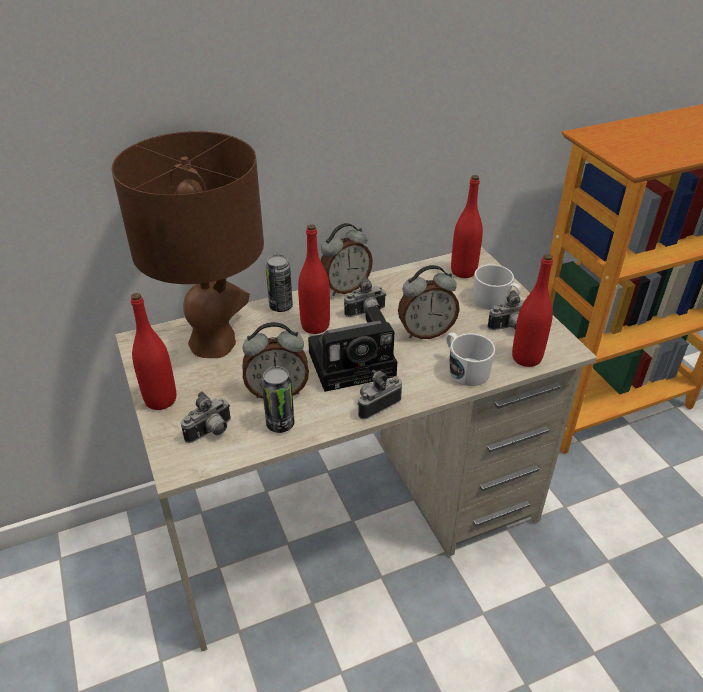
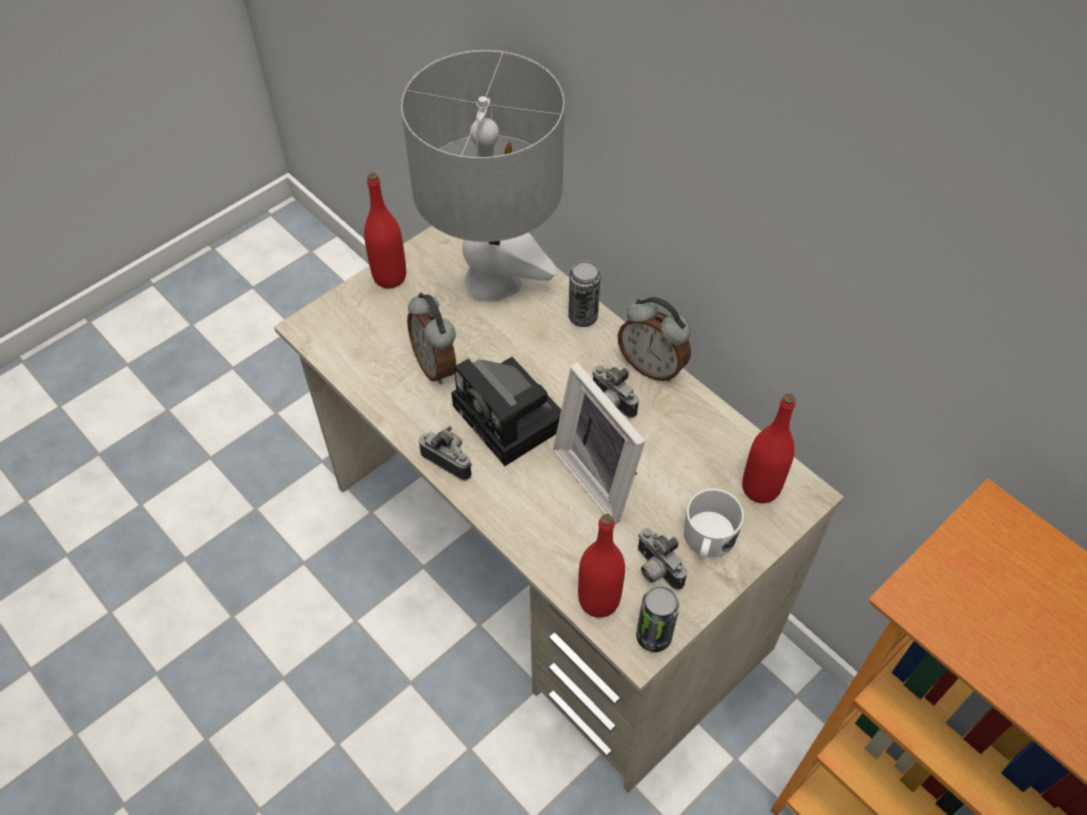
camera: 70 degrees right, 15 degrees up
brown table lamp [111,131,264,358] -> grey table lamp [401,50,564,302]
camera [181,391,231,443] -> none
can [262,367,294,433] -> can moved to [636,586,680,652]
red bottle [298,224,330,334] -> none
alarm clock [398,265,460,339] -> picture frame [553,362,645,524]
white mug [446,332,495,386] -> none

